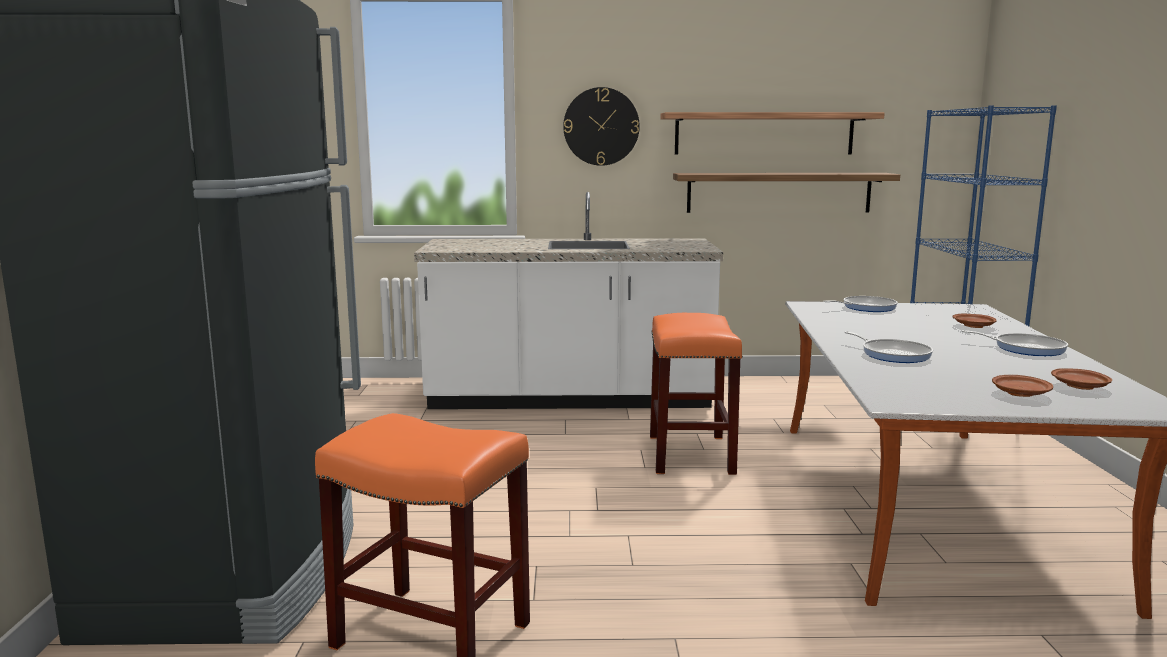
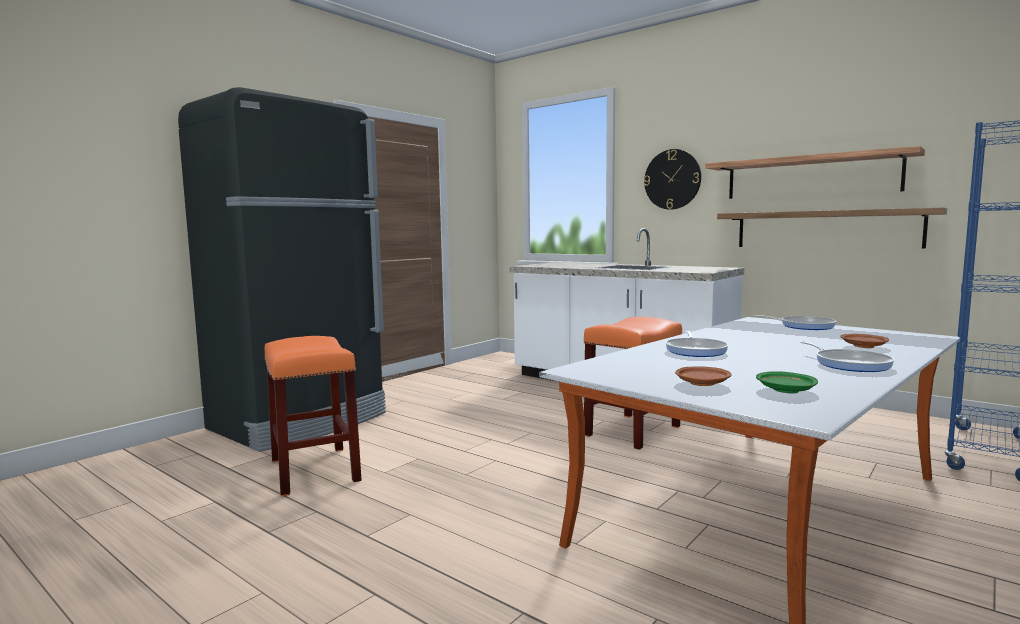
camera: 40 degrees right, 5 degrees down
brown plate [1051,368,1112,390] -> green plate [756,372,818,394]

